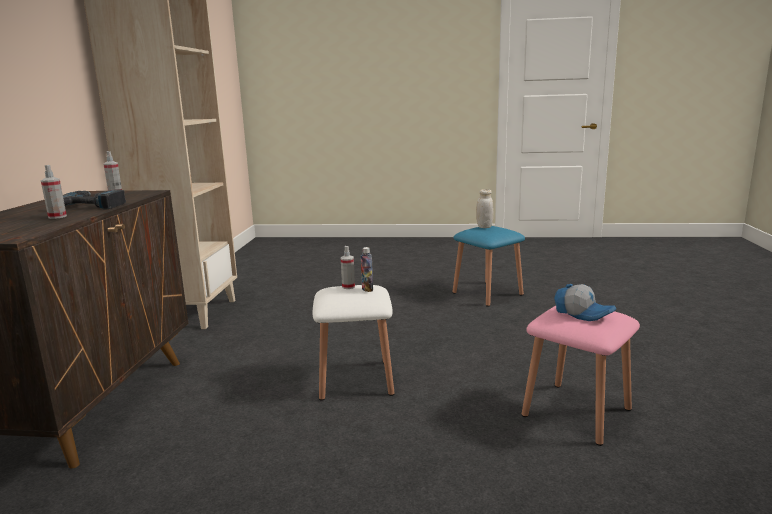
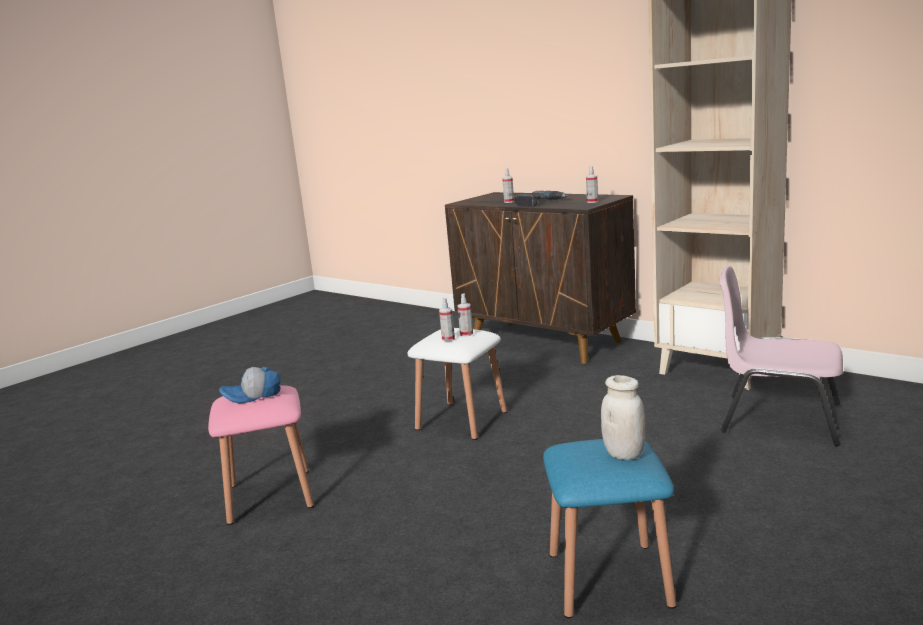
camera: 125 degrees right, 0 degrees up
bottle [361,247,373,292] -> spray bottle [439,298,455,341]
none -> pink chair [719,266,843,446]

